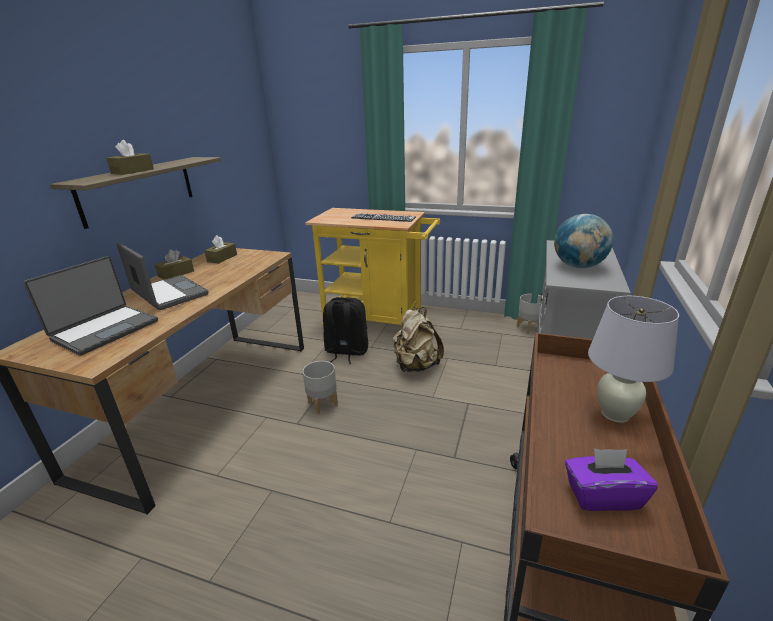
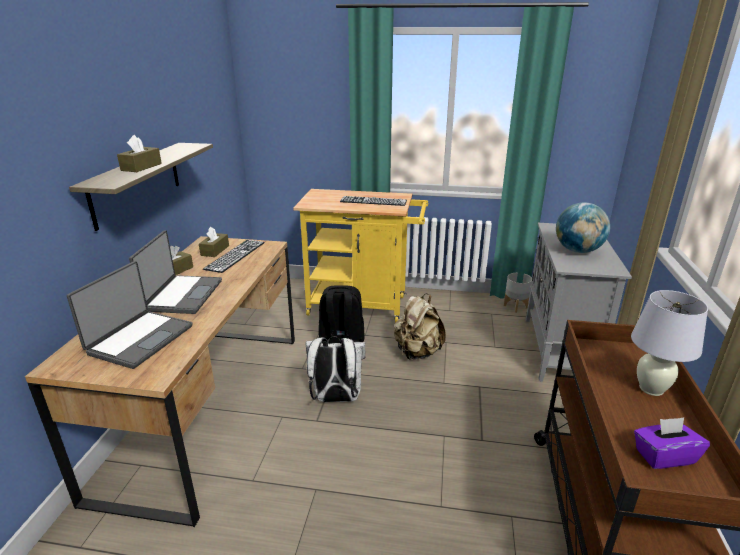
camera: 10 degrees left, 0 degrees up
laptop [116,243,208,310] -> laptop turned 60 degrees clockwise [129,230,222,314]
grey planter [303,361,338,414] -> white backpack [306,336,366,402]
none -> keyboard [203,240,265,273]

